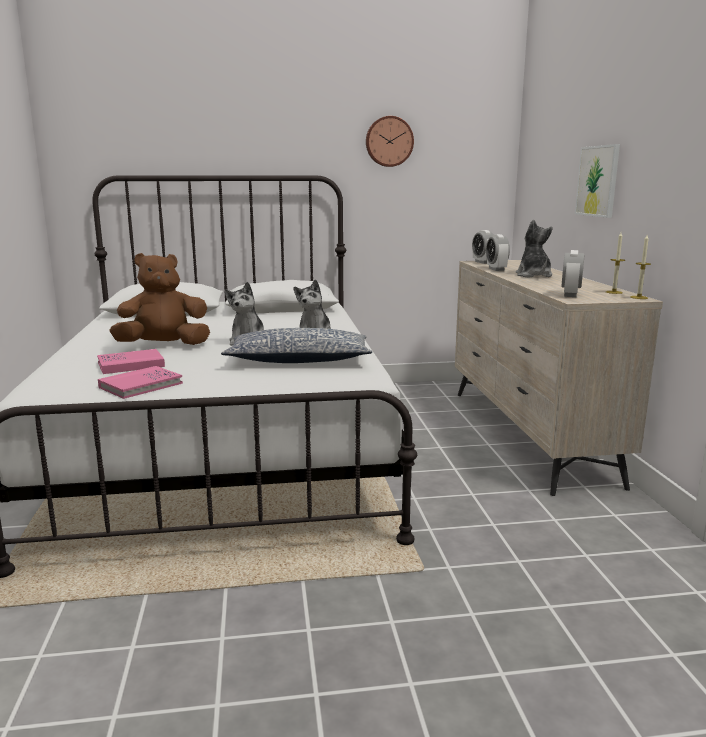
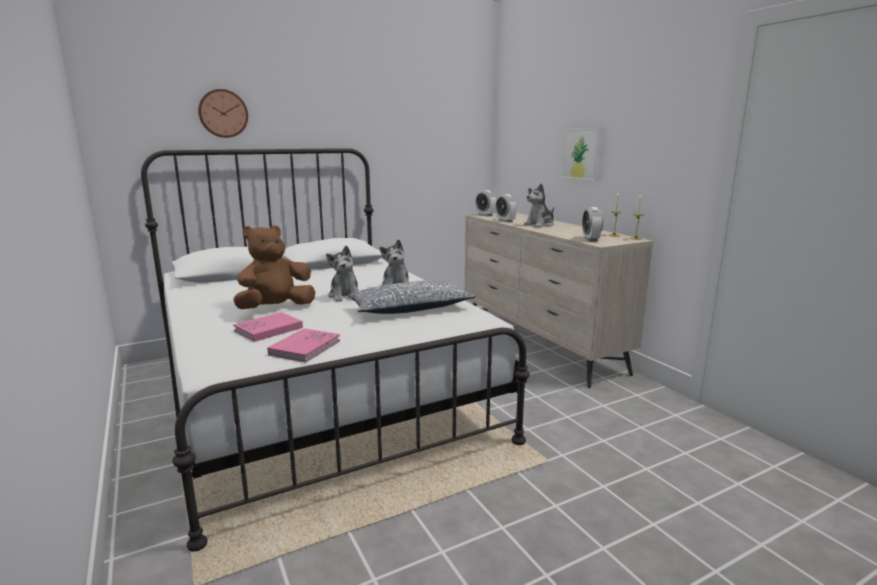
camera: 20 degrees left, 0 degrees up
wall clock [366,116,414,167] -> wall clock moved to [198,89,248,138]
plush toy [516,220,553,278] -> plush toy turned 105 degrees counterclockwise [524,183,554,227]

